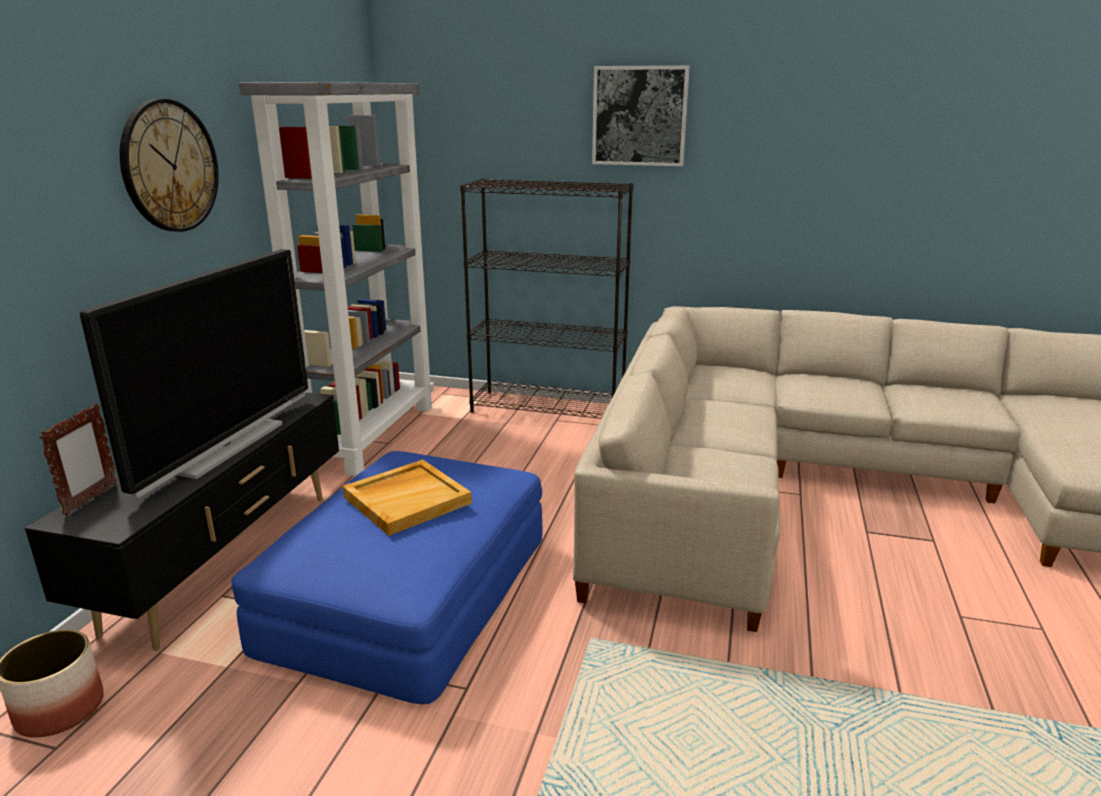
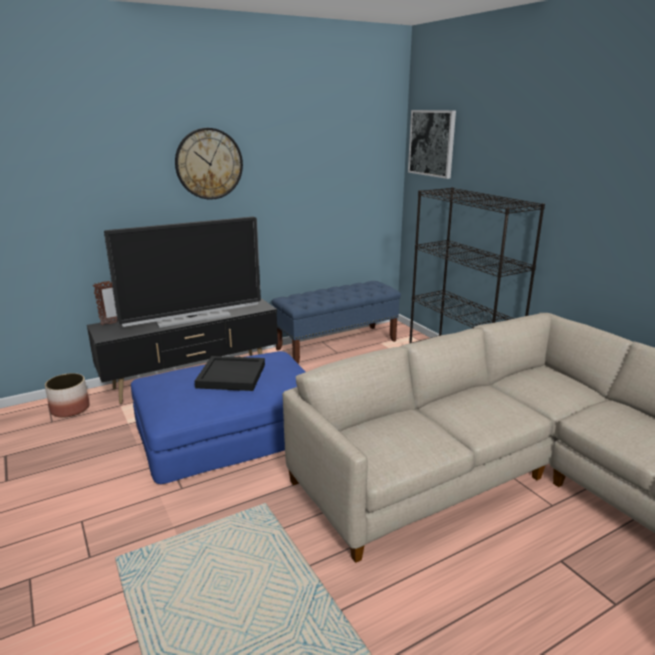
camera: 45 degrees right, 0 degrees up
grey bookcase [239,82,434,476] -> blue bench [272,281,401,364]
beige tray [343,460,472,536] -> black tray [195,356,265,391]
picture [592,65,690,166] -> picture moved to [408,110,456,179]

